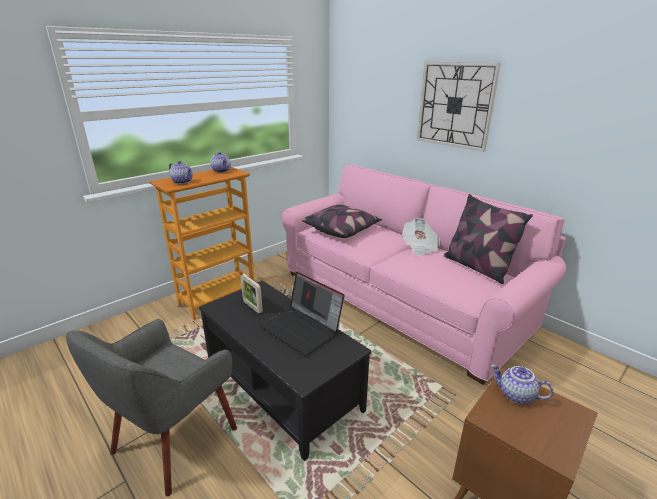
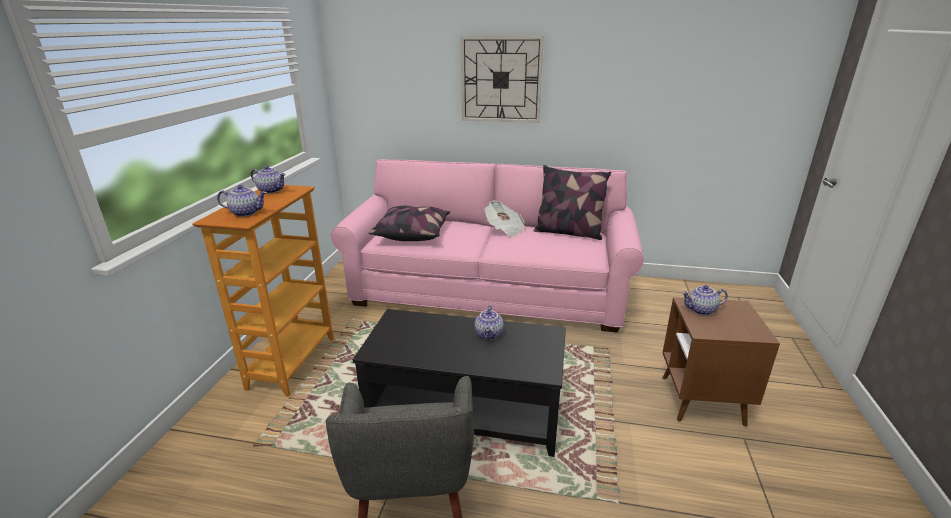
camera: 35 degrees left, 0 degrees up
picture frame [240,274,263,314] -> none
laptop [260,272,344,356] -> teapot [475,305,504,340]

